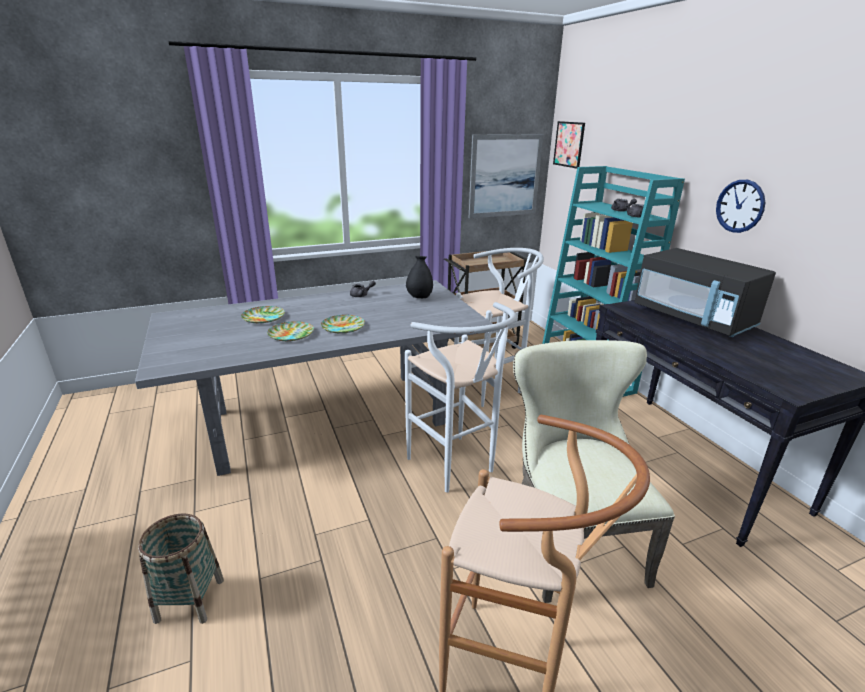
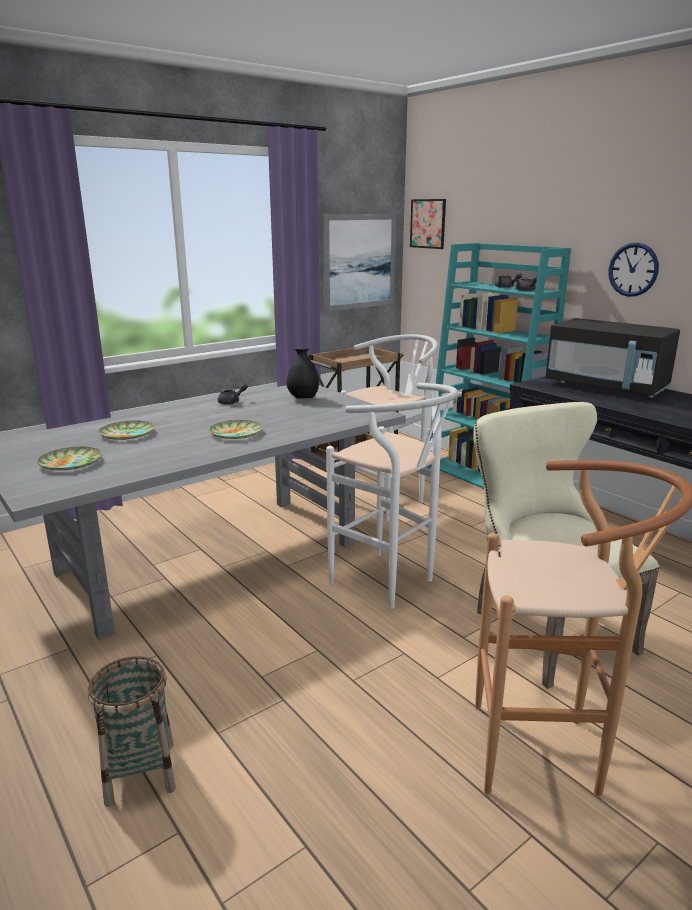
camera: 15 degrees left, 5 degrees down
plate [267,321,314,341] -> plate moved to [37,447,102,471]

